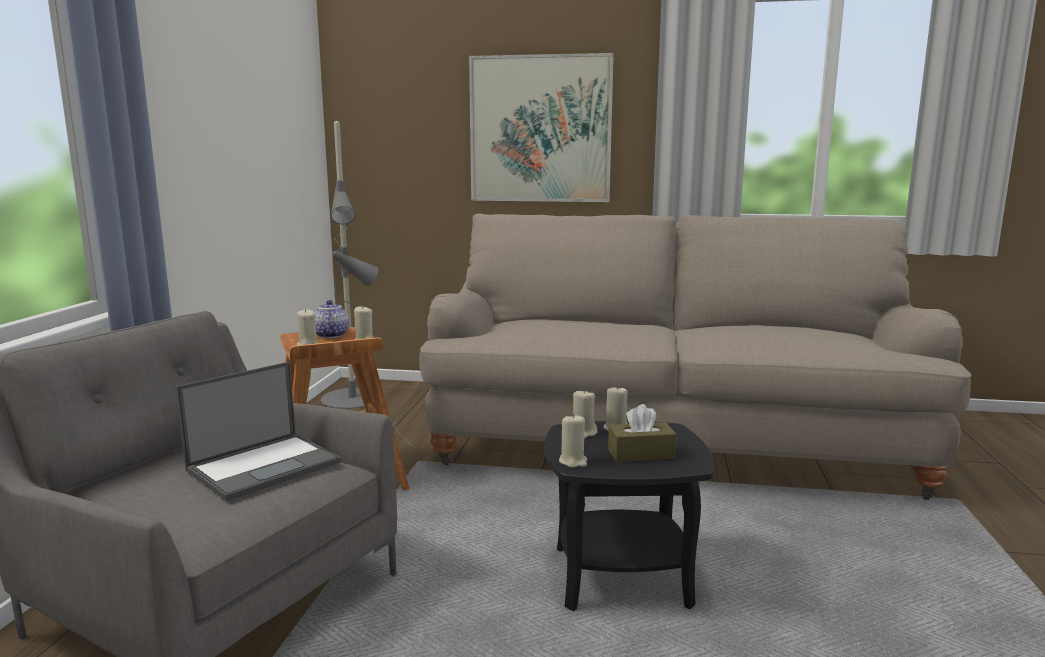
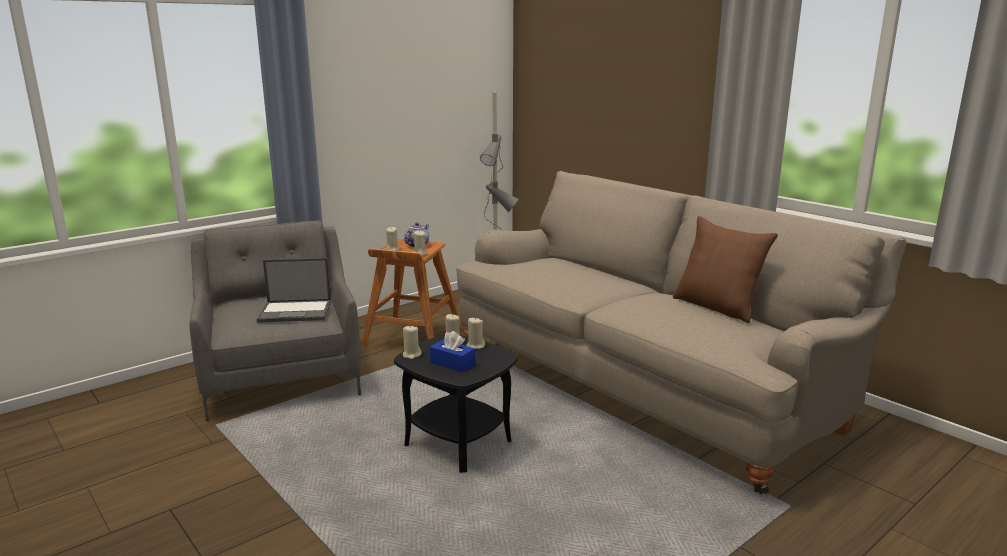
camera: 40 degrees right, 5 degrees up
picture [469,53,614,202] -> none
brown tissue box [608,404,677,462] -> blue tissue box [430,331,475,372]
none -> brown pillow [673,216,778,323]

